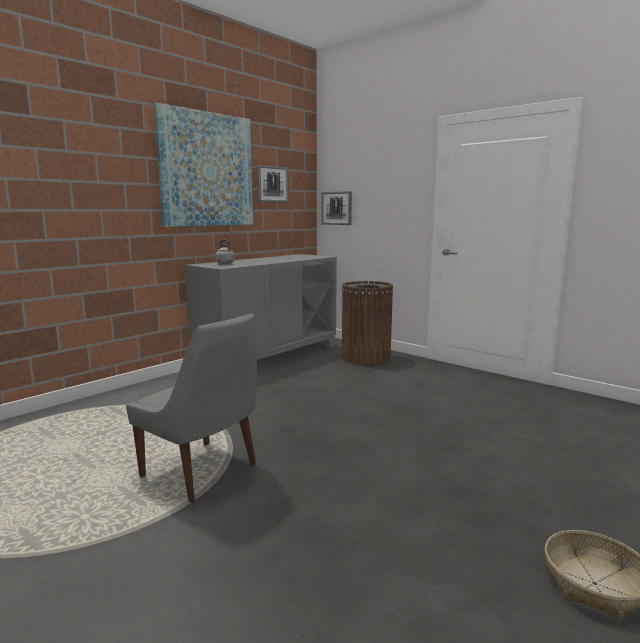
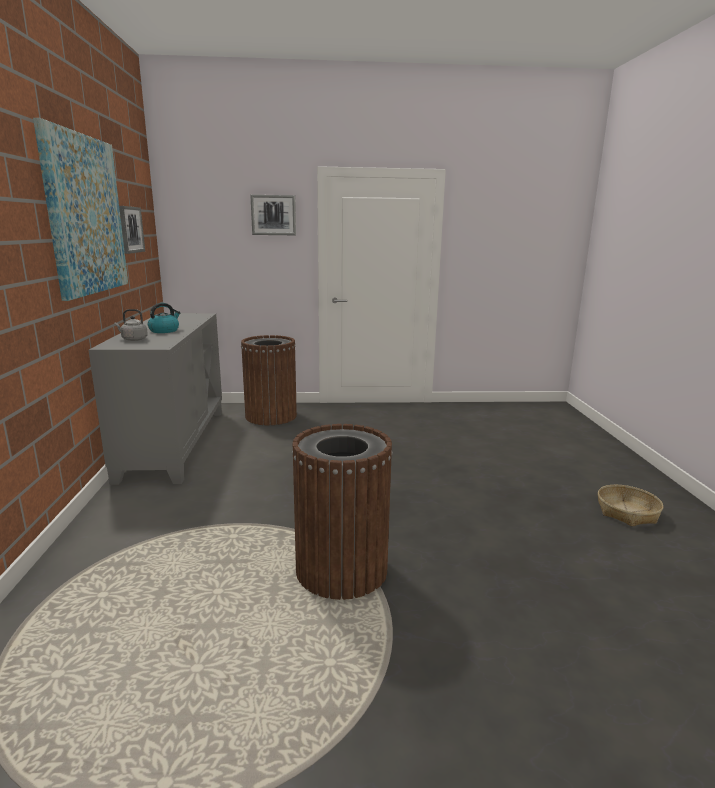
camera: 45 degrees left, 5 degrees up
grey chair [126,313,257,502] -> brown trash can [292,424,393,600]
picture [322,191,352,225] -> picture moved to [250,195,296,235]
none -> kettle [148,303,180,333]

